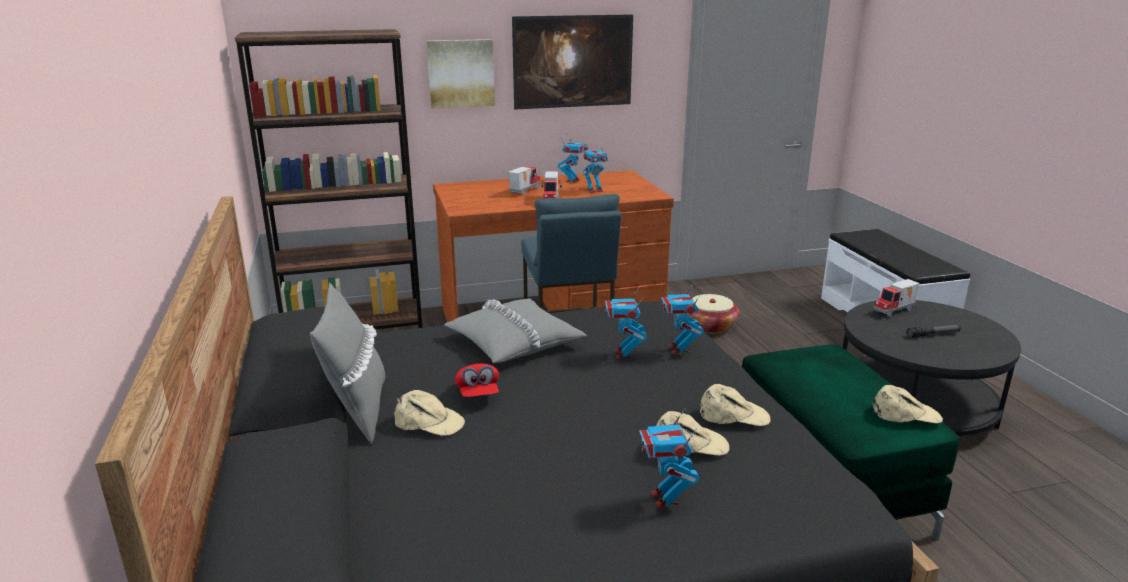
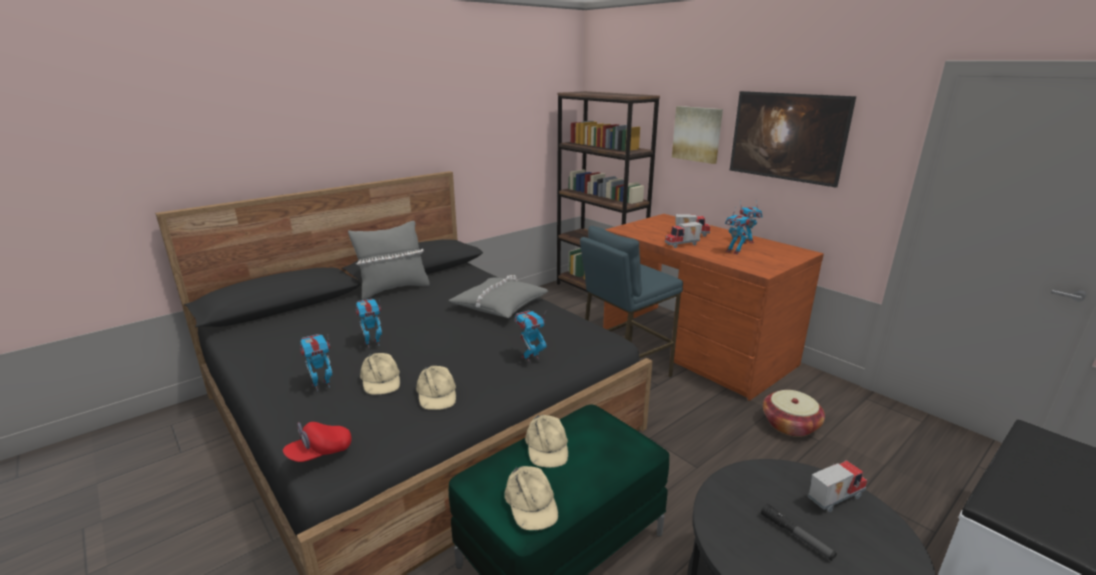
camera: 65 degrees right, 0 degrees up
beige cap [394,390,465,436] -> beige cap moved to [525,414,568,468]
red cap [455,363,499,397] -> red cap moved to [283,422,351,462]
toy robot [605,288,647,359] -> toy robot moved to [356,298,382,348]
toy truck [873,279,920,317] -> toy truck turned 120 degrees clockwise [808,460,867,512]

